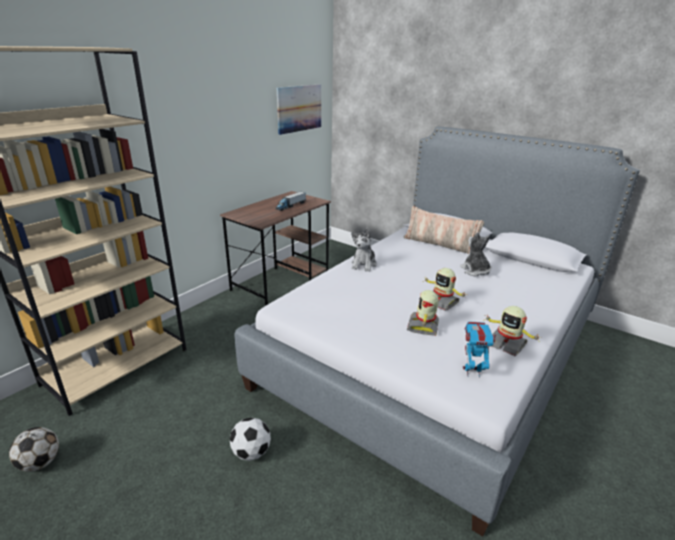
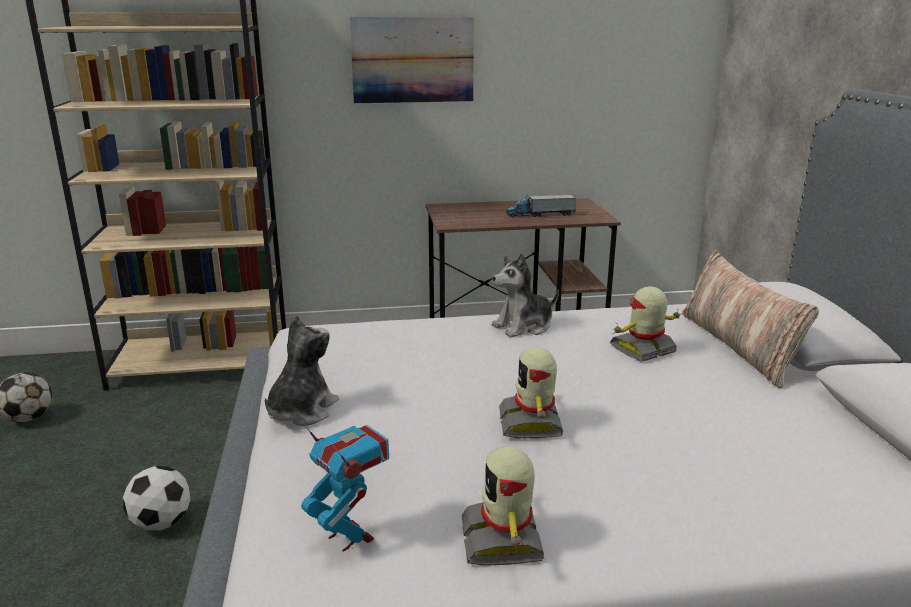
camera: 45 degrees right, 5 degrees down
picture [277,84,321,135] -> picture moved to [350,17,474,103]
toy robot [407,290,439,336] -> toy robot moved to [610,286,683,362]
plush toy [460,232,492,276] -> plush toy moved to [265,314,339,426]

